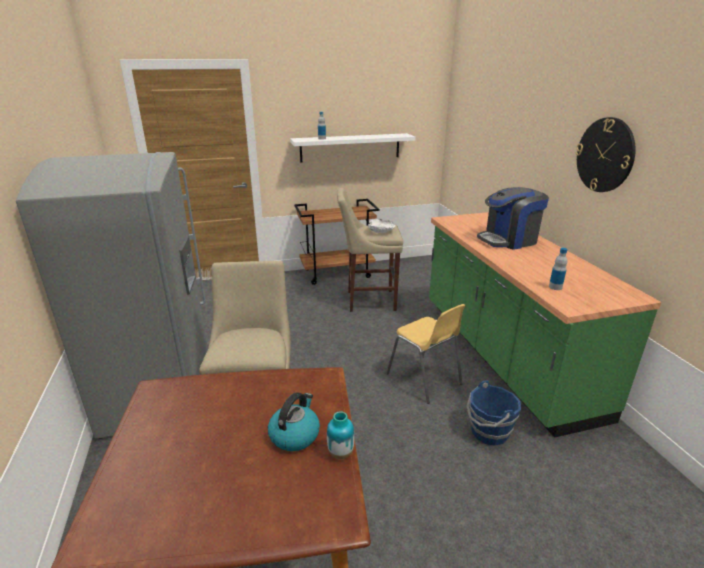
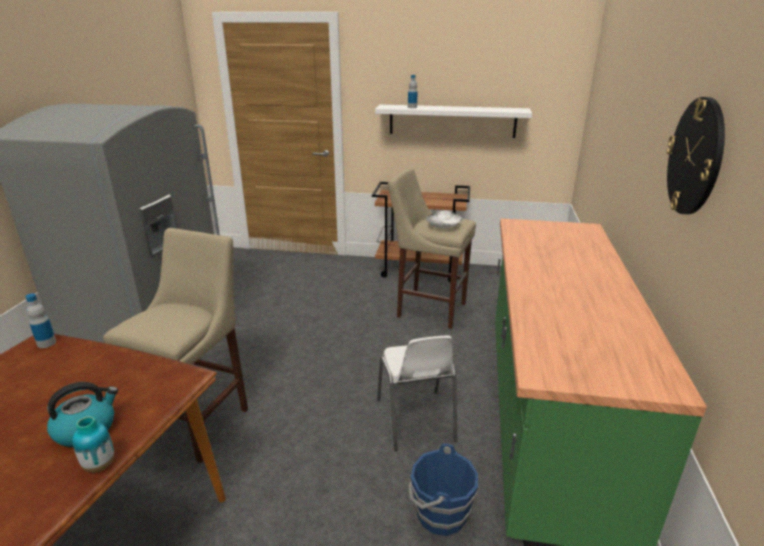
camera: 25 degrees right, 0 degrees up
yellow chair [386,304,465,404] -> white chair [377,335,457,451]
coffee machine [477,187,549,250] -> none
bottle [549,248,568,290] -> bottle moved to [25,293,56,348]

